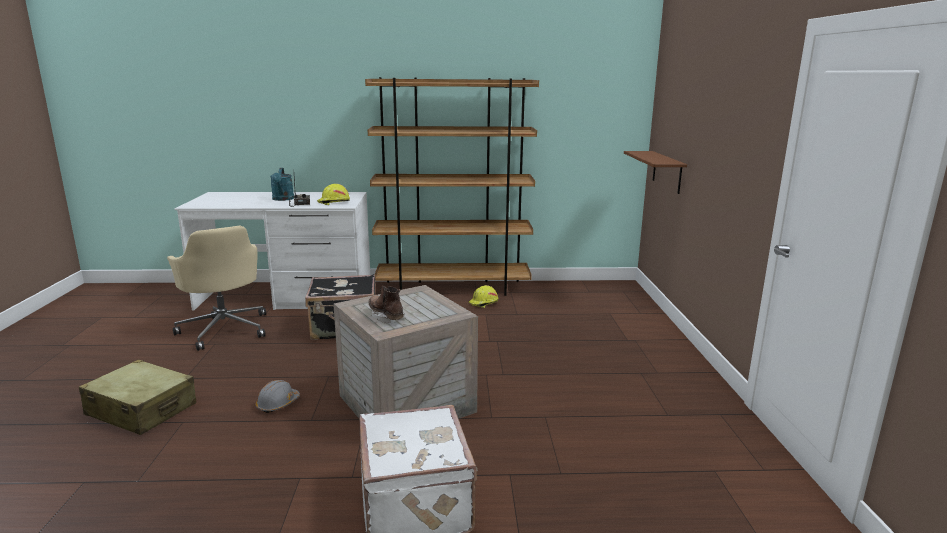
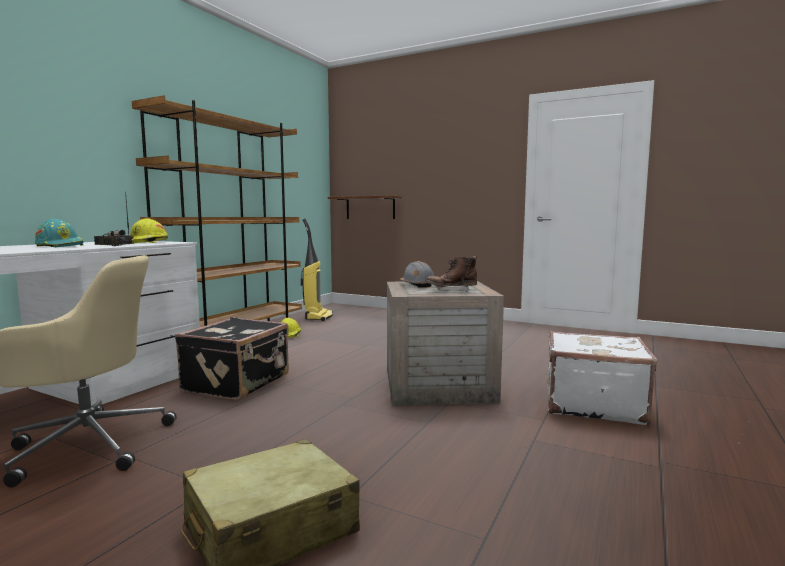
camera: 60 degrees left, 10 degrees down
grey hard hat [256,380,300,413] -> grey hard hat moved to [400,261,434,288]
turquoise watering can [270,168,294,201] -> turquoise hard hat [35,219,84,247]
none -> vacuum cleaner [301,219,333,321]

